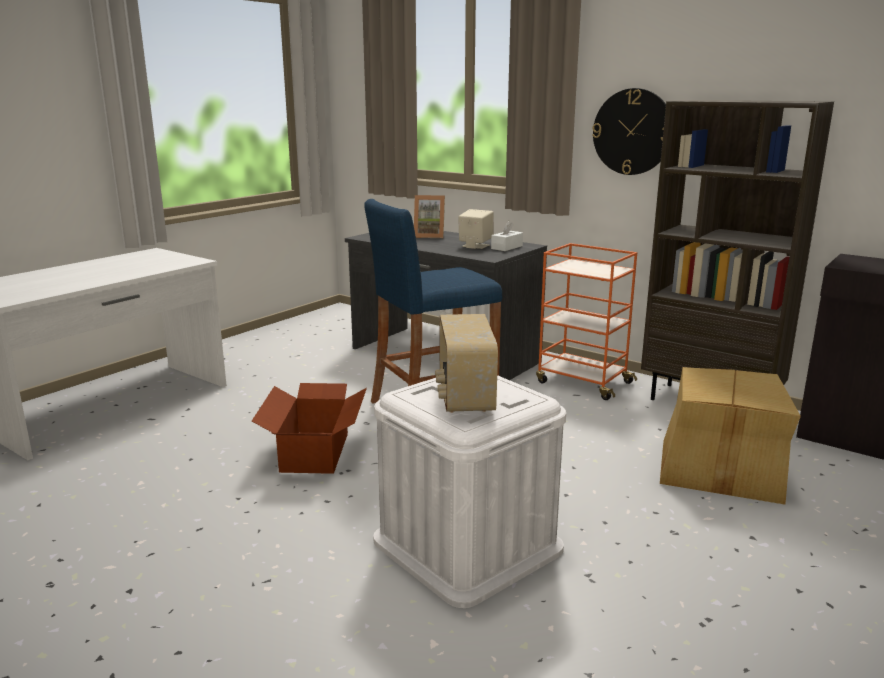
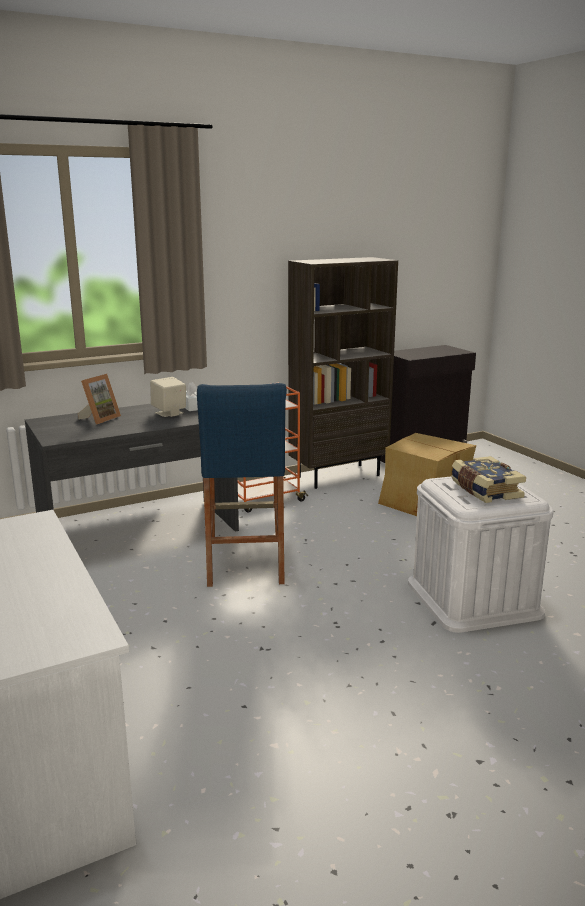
camera: 65 degrees left, 0 degrees up
cardboard box [252,383,367,474] -> none
radio [435,314,498,413] -> book [451,456,526,503]
wall clock [592,88,666,175] -> none

